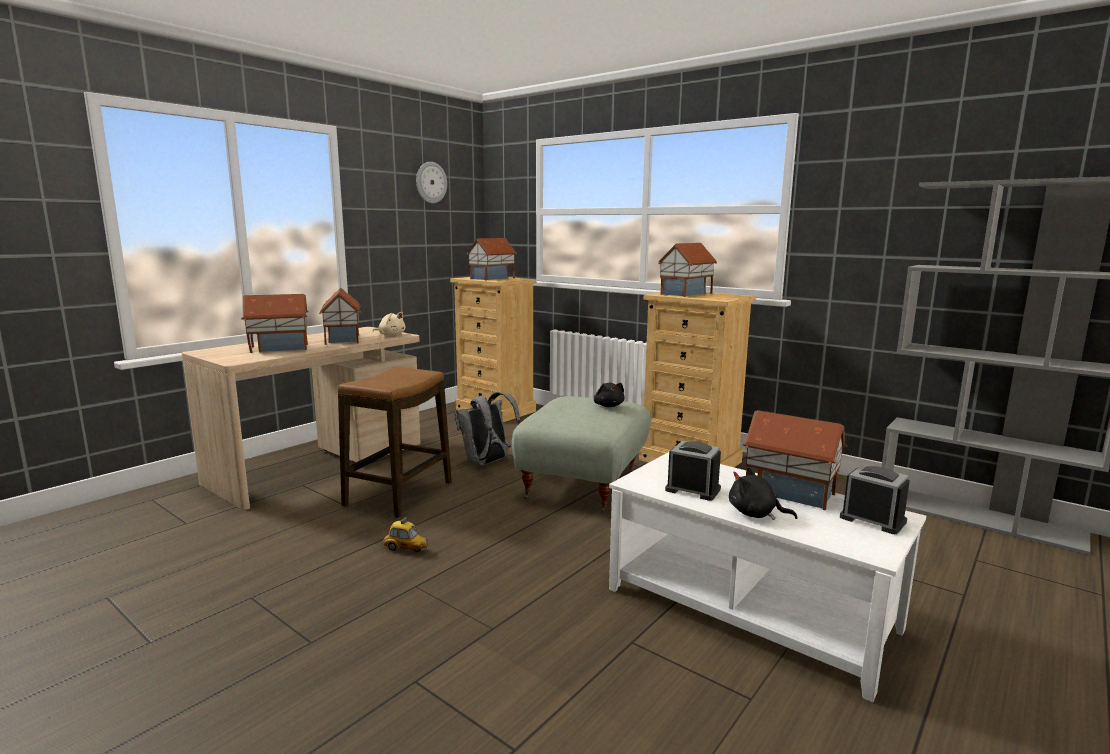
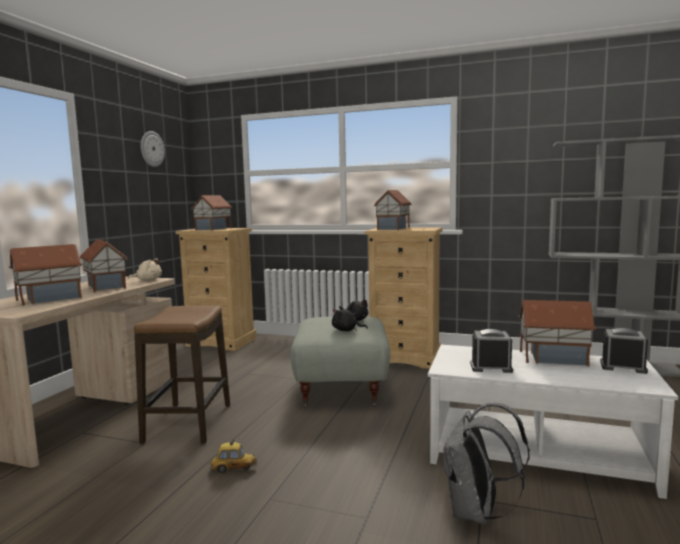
camera: 20 degrees left, 5 degrees down
grey backpack [455,392,520,465] -> grey backpack moved to [443,403,530,524]
black plush toy [729,467,798,520] -> black plush toy moved to [332,306,368,331]

